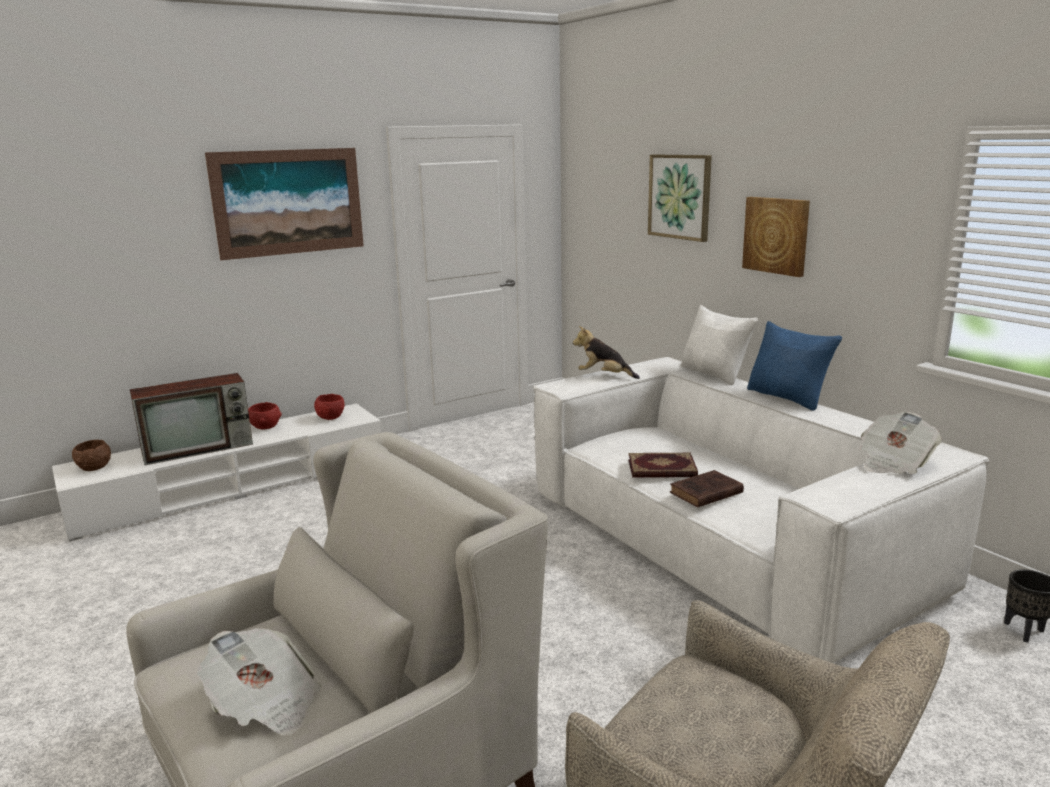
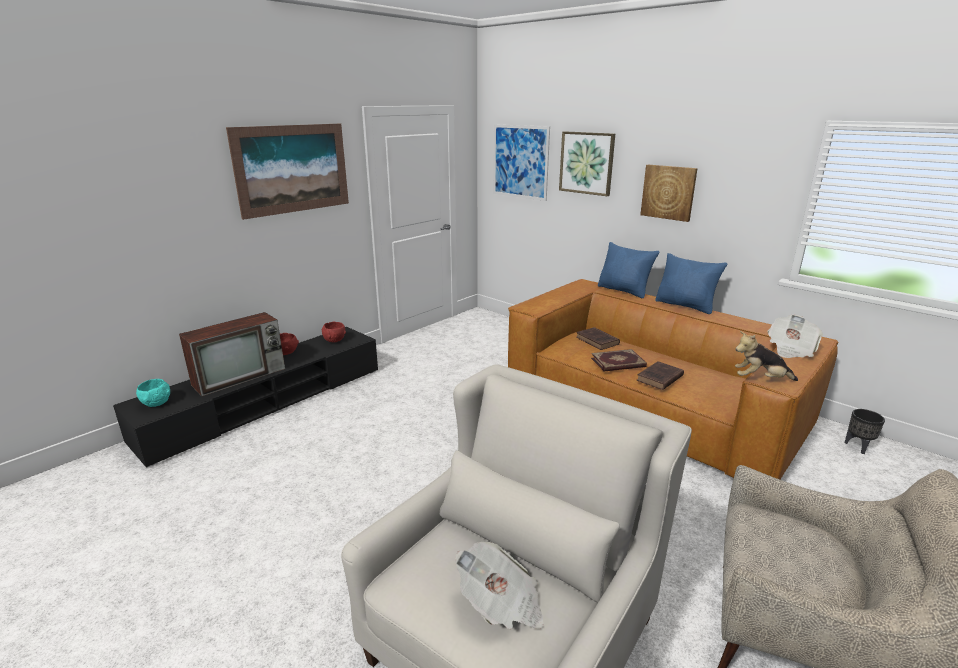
camera: 15 degrees left, 5 degrees up
white tv stand [52,403,381,541] -> black tv stand [113,327,378,468]
brown bowl [72,440,111,471] -> turquoise bowl [136,379,170,407]
white sofa [533,357,989,663] -> brown sofa [508,279,839,479]
plush toy [573,326,640,379] -> plush toy moved to [735,331,798,381]
white pillow [681,305,758,385] -> blue pillow [598,242,659,298]
none -> picture [493,124,550,201]
none -> brown book [576,327,620,350]

